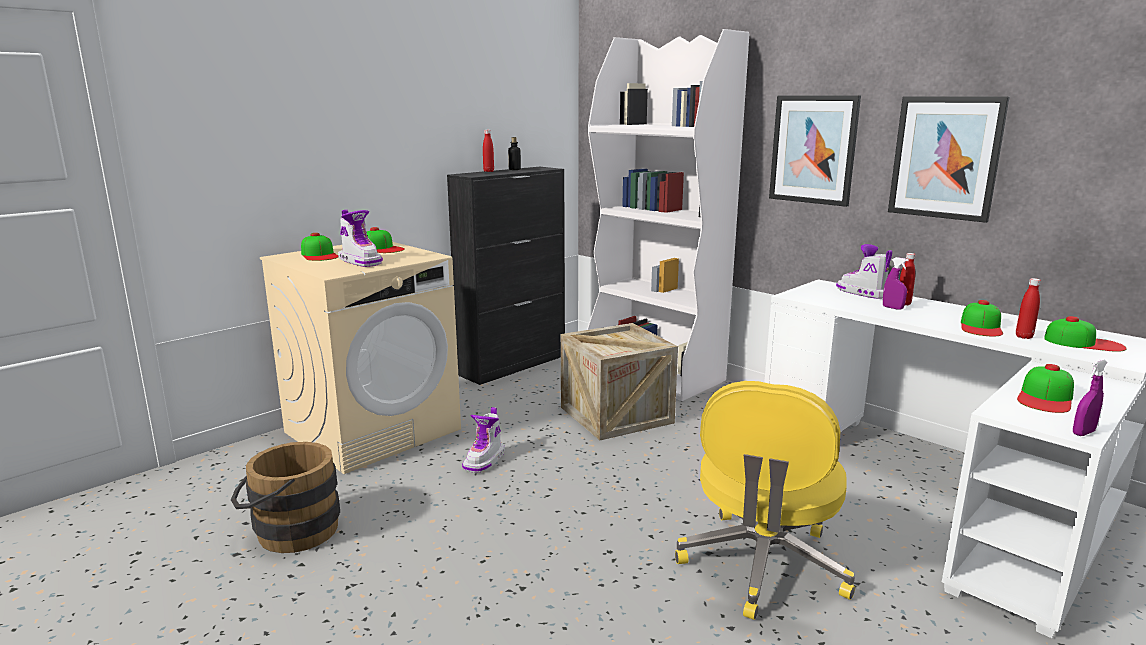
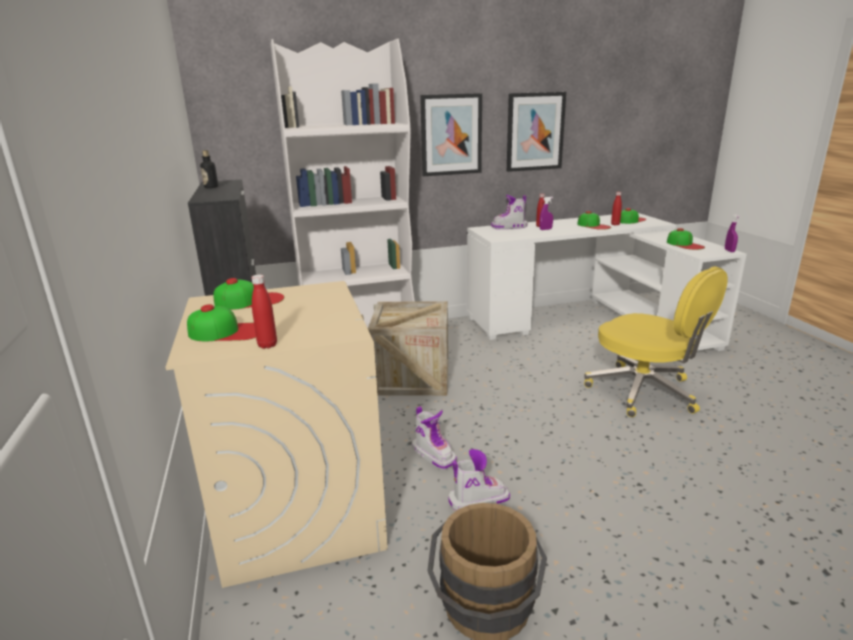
camera: 60 degrees left, 5 degrees up
boot [338,210,383,267] -> boot moved to [448,449,510,511]
red bottle [483,130,494,172] -> red bottle moved to [251,274,277,349]

